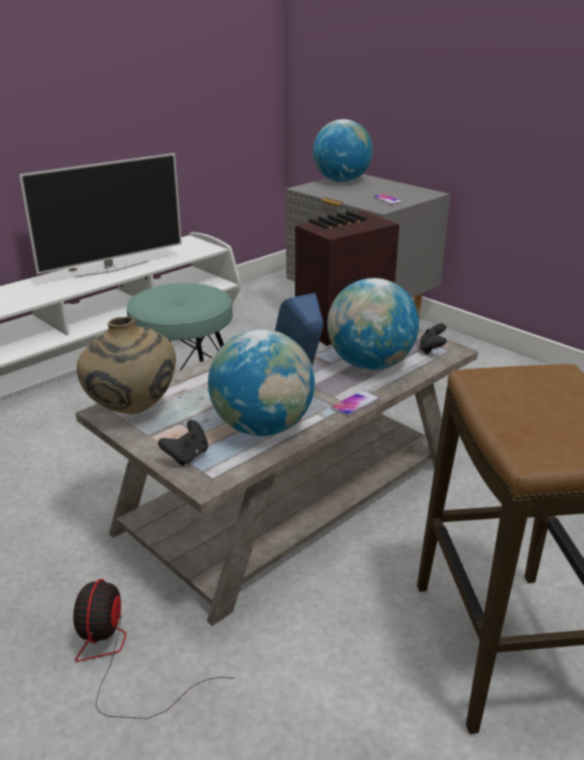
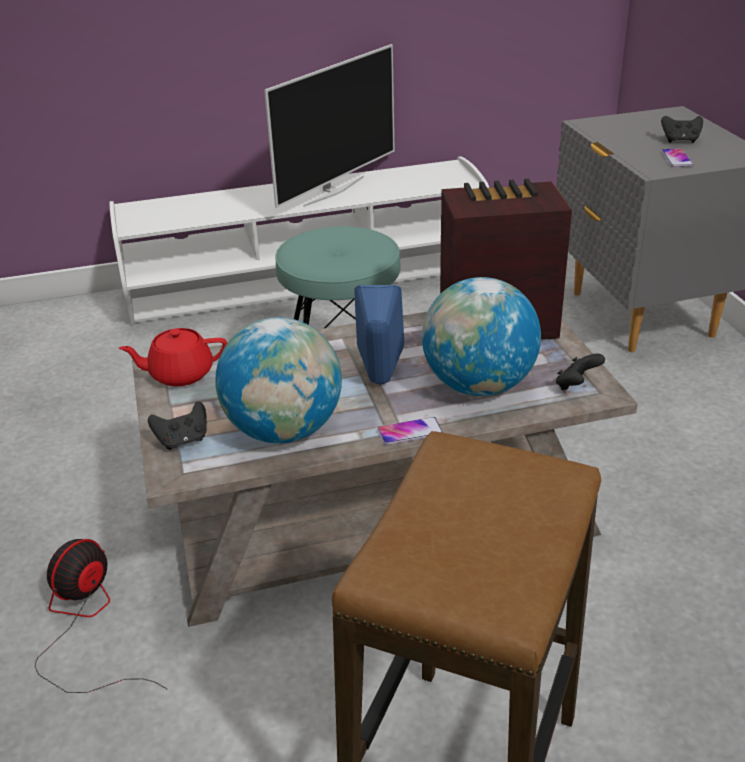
camera: 30 degrees right, 5 degrees up
television [19,153,182,278] -> television turned 45 degrees counterclockwise [264,44,395,208]
beige vase [77,317,176,414] -> red teapot [119,328,227,386]
globe [313,119,373,182] -> none
none -> black game controller [661,116,703,143]

